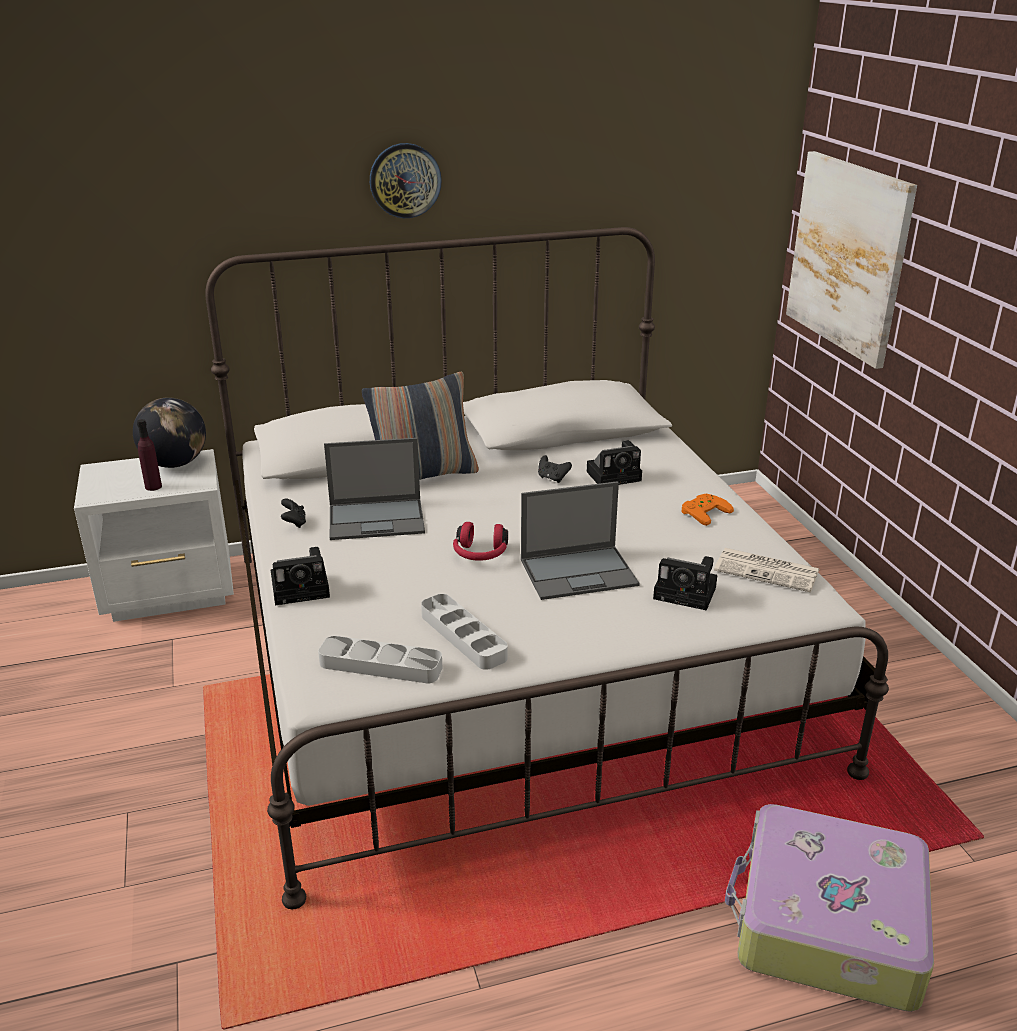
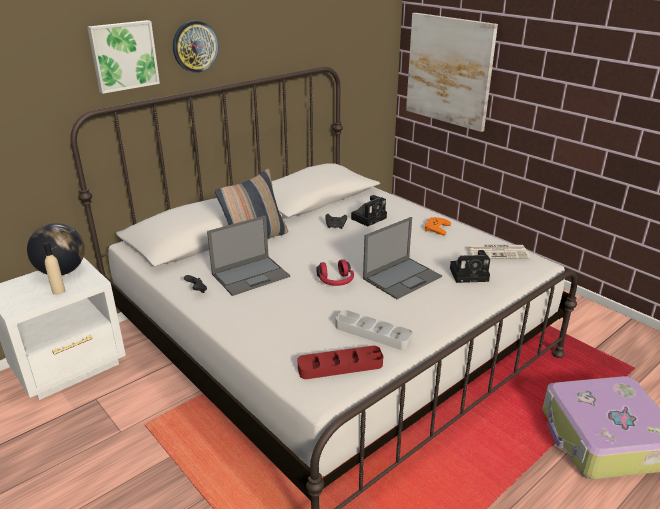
camera: 25 degrees left, 0 degrees up
purple bottle [137,419,162,491] -> beige bottle [43,242,65,295]
camera [271,547,330,605] -> none
grey tray [318,636,443,684] -> red tray [298,346,383,379]
none -> picture [87,20,160,94]

